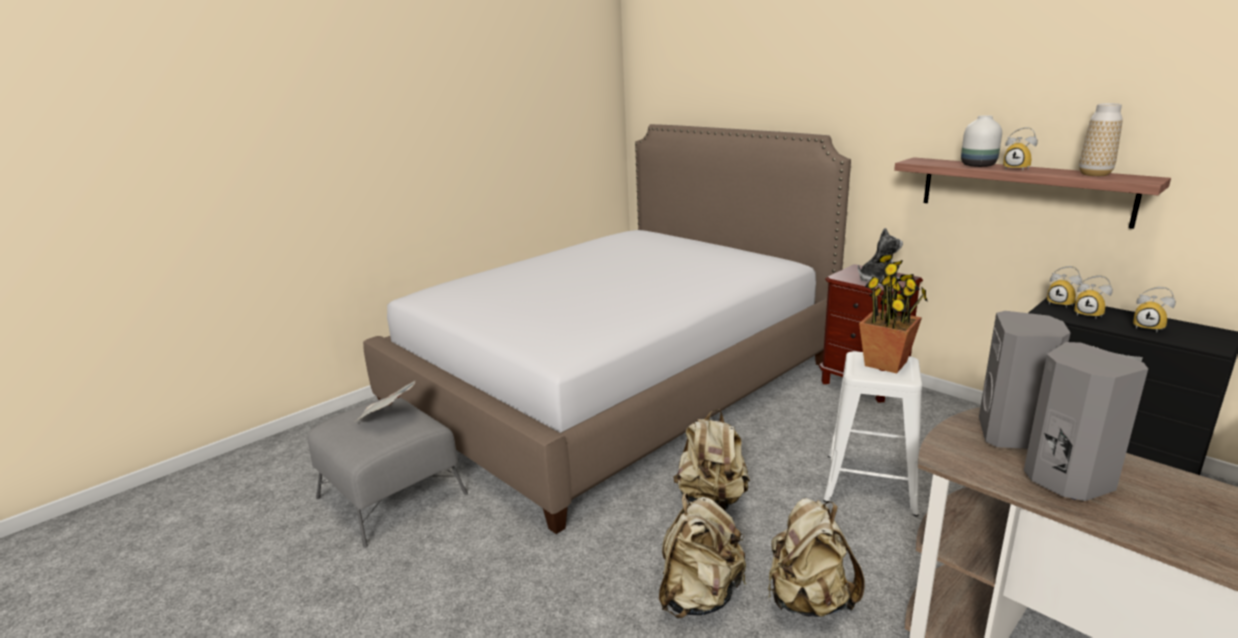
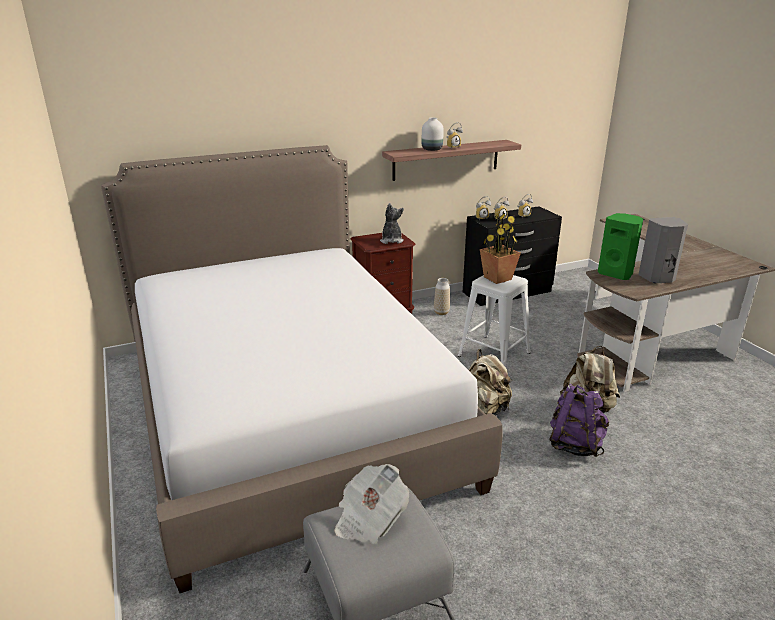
camera: 70 degrees left, 5 degrees up
beige backpack [659,493,746,618] -> purple backpack [549,384,609,457]
grey speaker [979,311,1071,449] -> green speaker [598,213,643,280]
vase [1079,103,1123,176] -> vase moved to [434,278,450,315]

